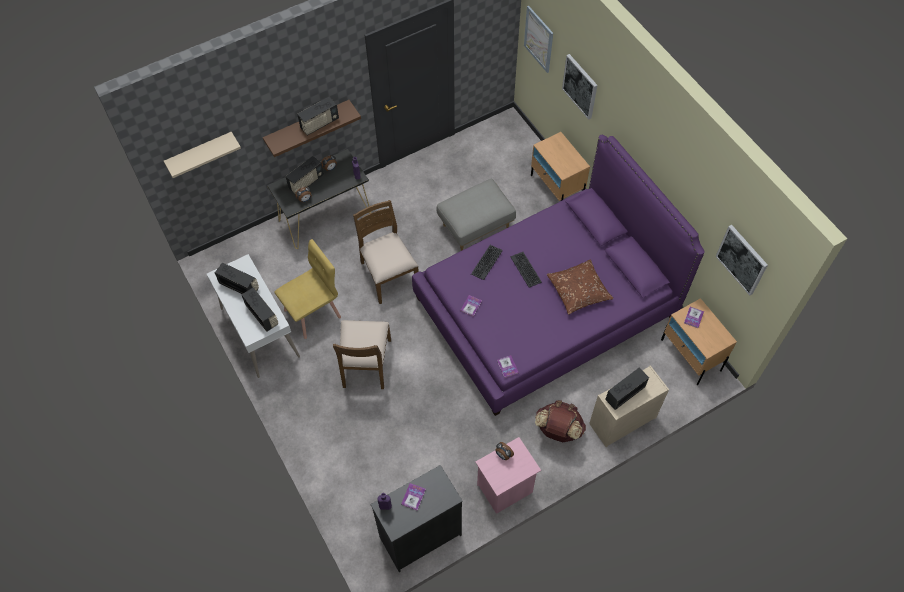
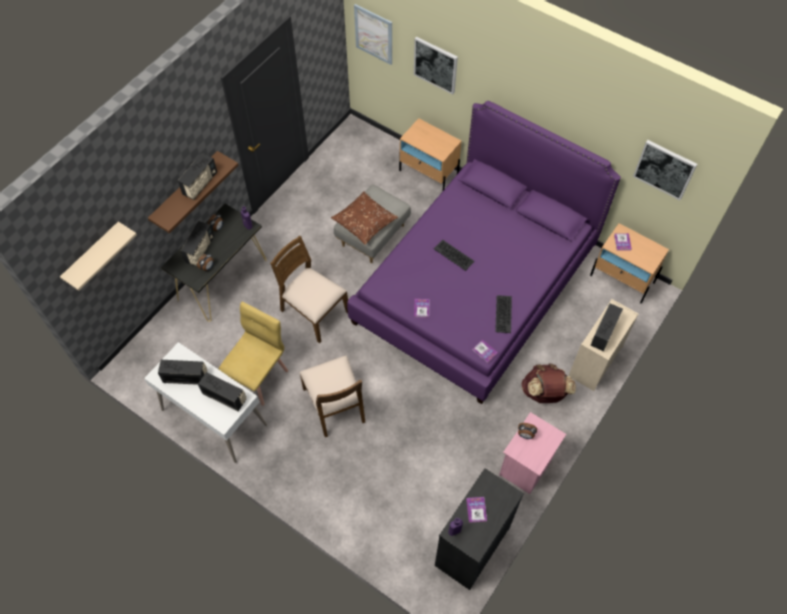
camera: 25 degrees left, 0 degrees up
keyboard [471,245,503,280] -> keyboard moved to [495,295,512,333]
brown pillow [547,259,614,315] -> brown pillow moved to [331,191,398,245]

